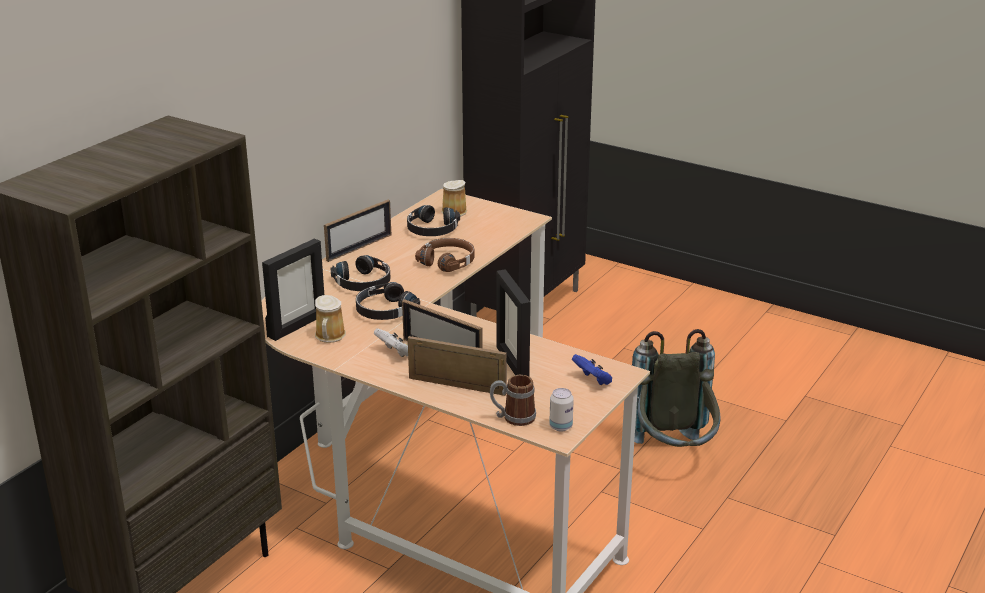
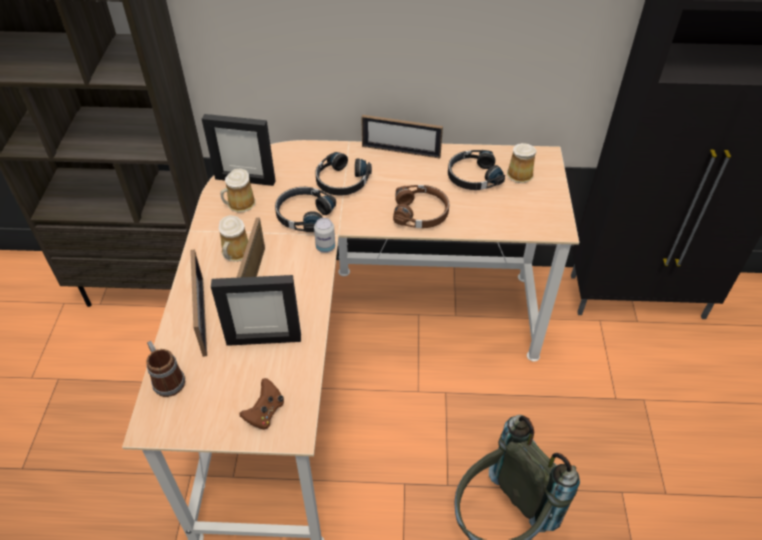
camera: 60 degrees right, 20 degrees up
white game controller [374,328,408,357] -> mug [218,215,248,262]
picture frame [496,269,531,376] -> picture frame turned 135 degrees counterclockwise [211,275,301,346]
can [549,388,574,432] -> can moved to [314,218,335,253]
blue game controller [572,354,612,385] -> brown game controller [239,378,284,430]

